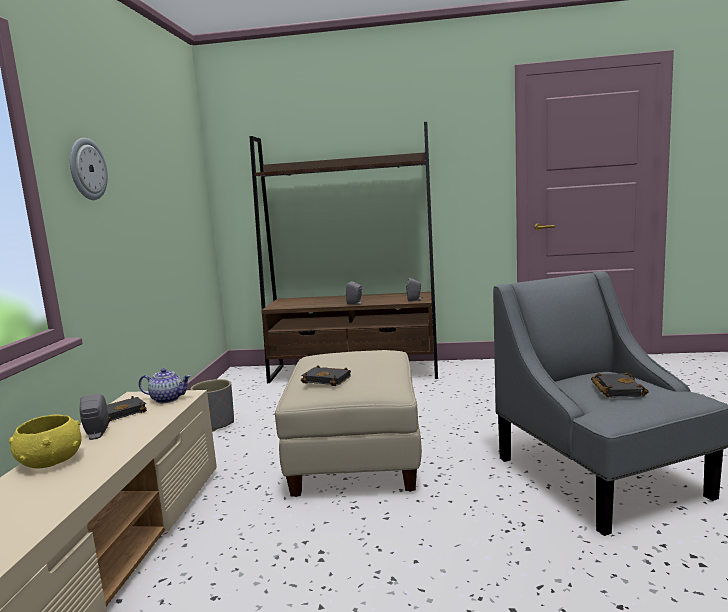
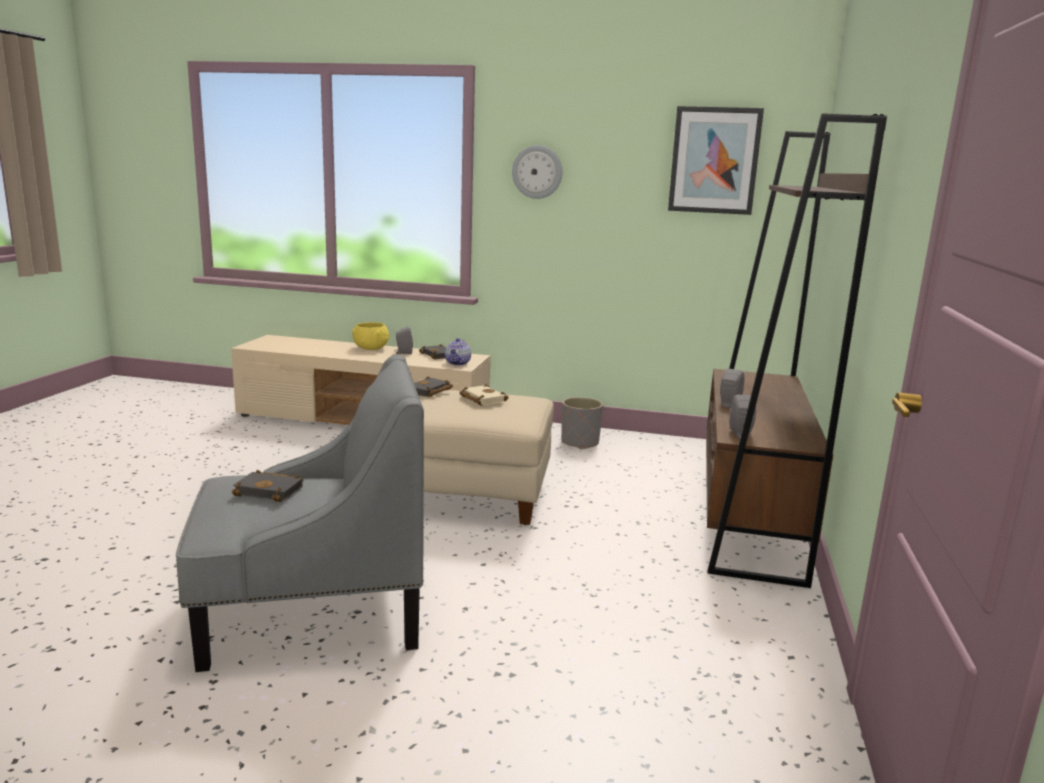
camera: 95 degrees right, 5 degrees up
none -> beige book [459,384,509,406]
none -> picture [668,106,764,215]

